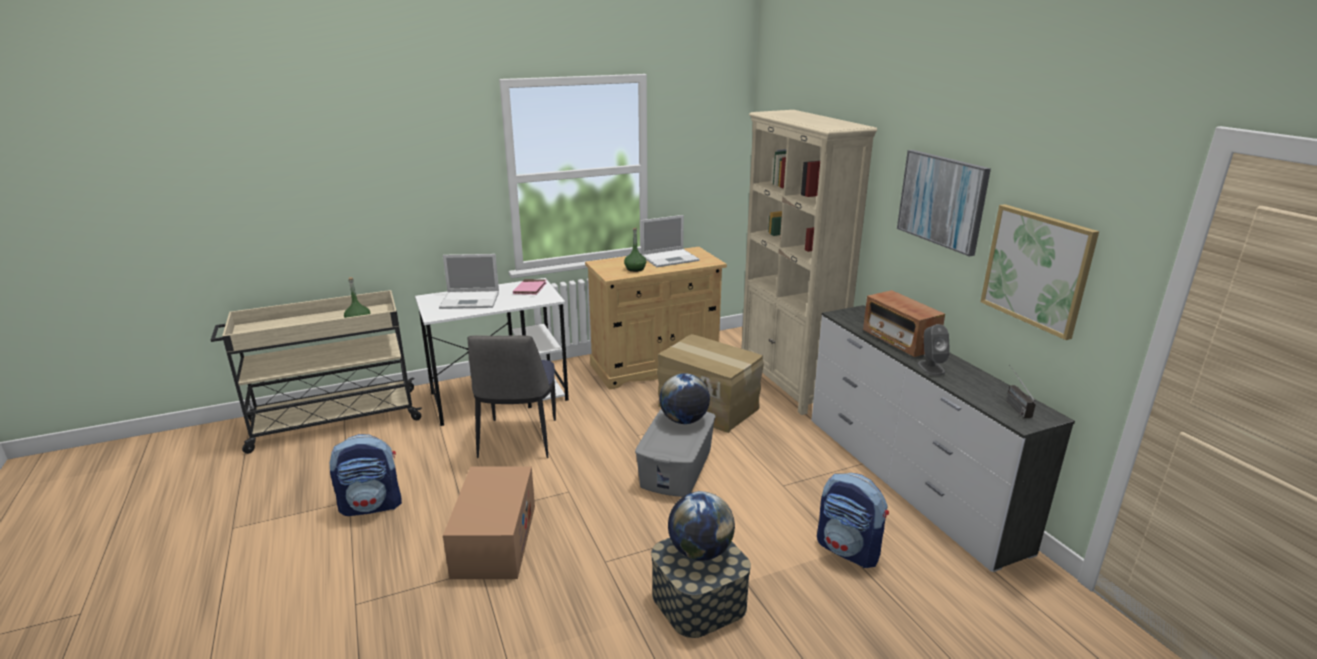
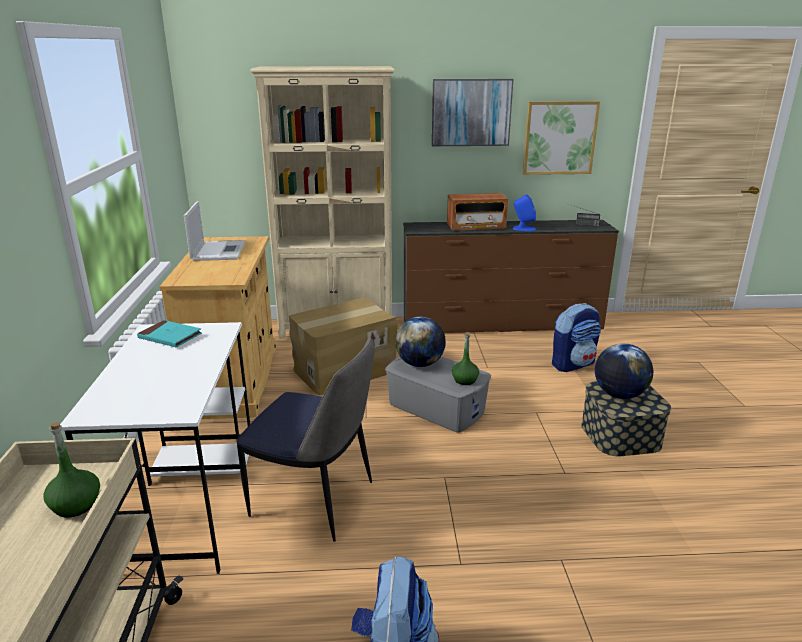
camera: 70 degrees left, 0 degrees up
laptop [439,254,499,309] -> none
cardboard box [443,466,535,579] -> none
pink book [513,279,547,295] -> turquoise book [137,320,202,347]
green bottle [624,228,646,272] -> green bottle moved to [452,332,479,385]
white dresser [812,305,1075,572] -> brown dresser [403,220,619,333]
grey speaker [918,324,950,376] -> blue speaker [513,194,536,231]

